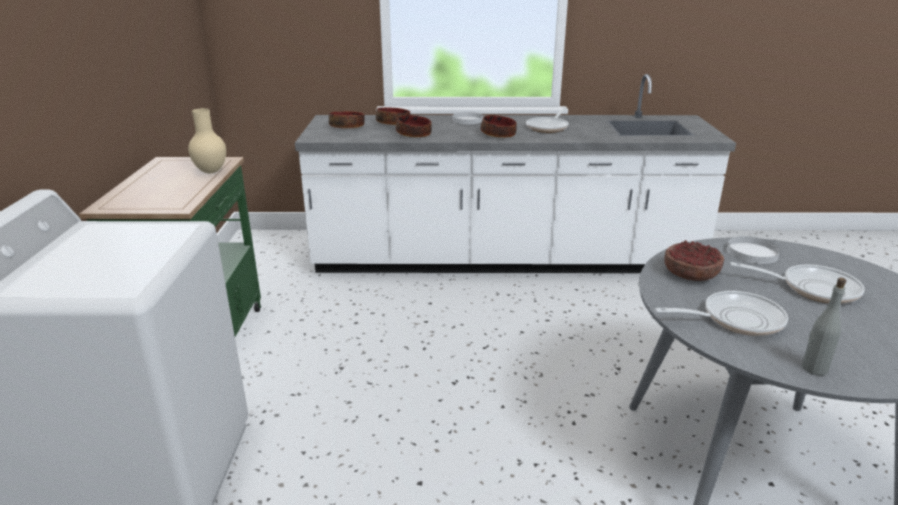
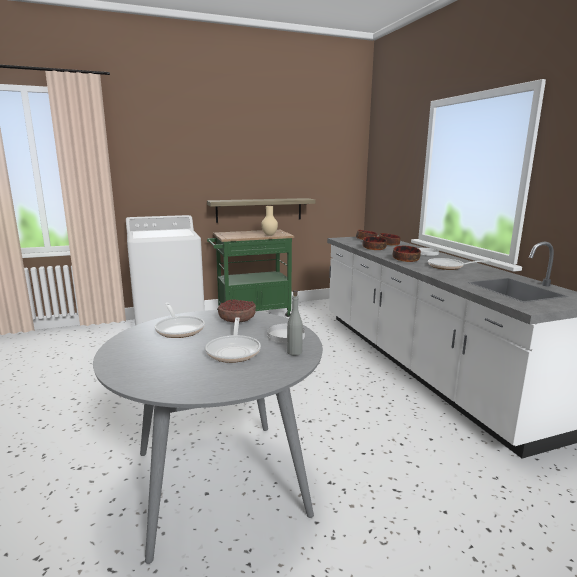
camera: 70 degrees right, 10 degrees down
grey bottle [802,278,846,376] -> grey bottle moved to [287,290,303,356]
none -> shelf [207,198,315,223]

